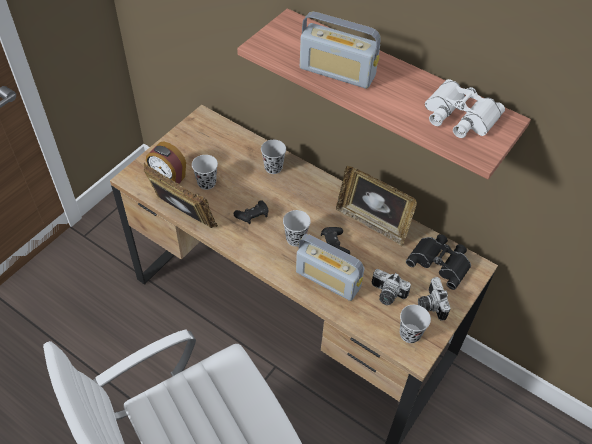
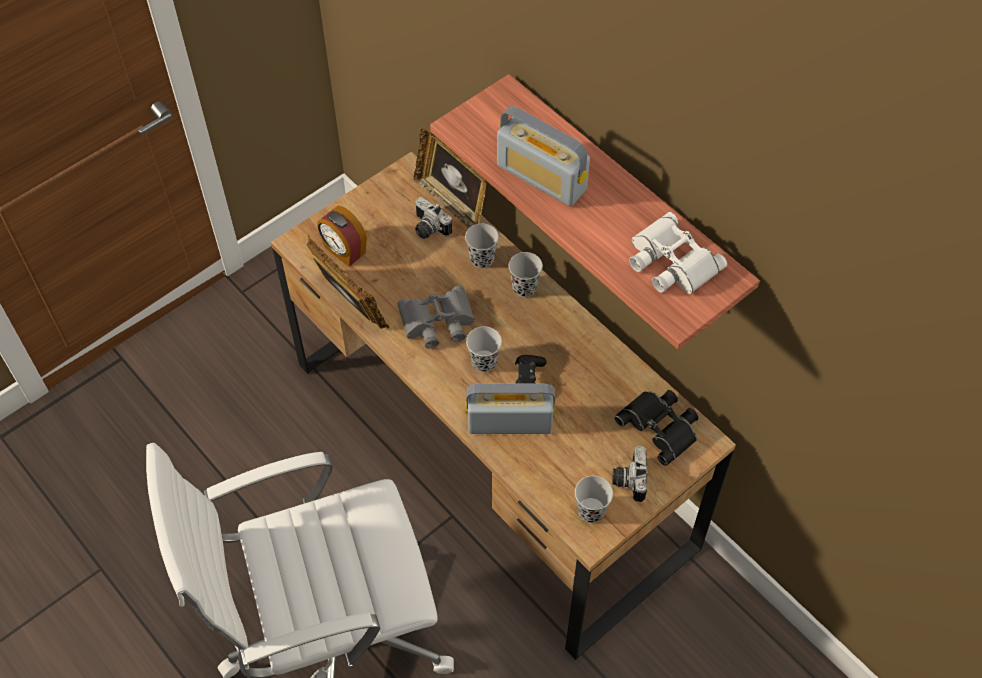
camera: 15 degrees right, 5 degrees up
black cup [192,155,218,190] -> black cup moved to [509,252,543,297]
black game controller [234,200,268,224] -> grey binoculars [397,286,475,349]
radio [296,234,364,301] -> radio turned 135 degrees clockwise [466,384,555,434]
picture frame [336,166,417,246] -> picture frame moved to [414,128,487,228]
camera [372,269,411,305] -> camera moved to [415,197,452,239]

